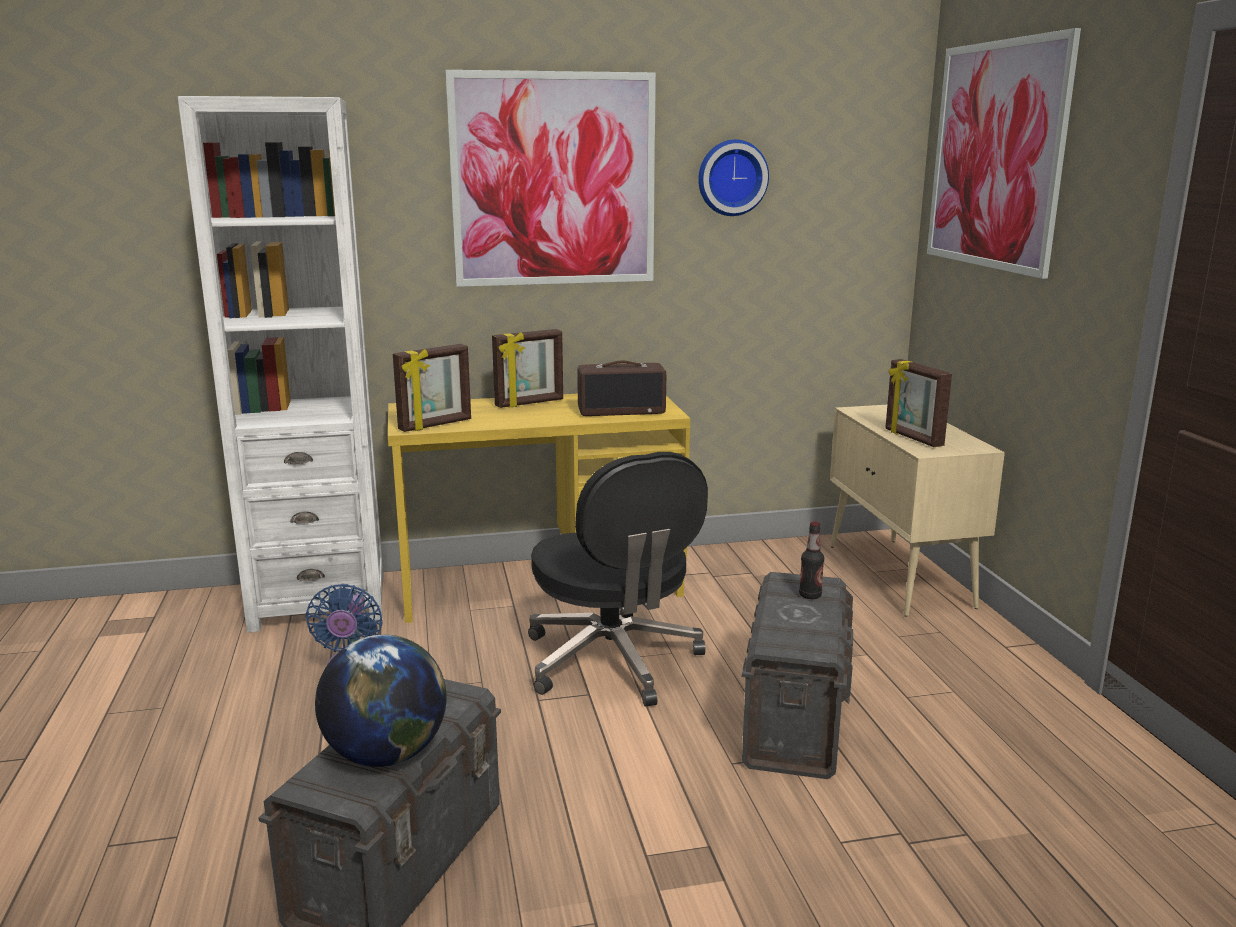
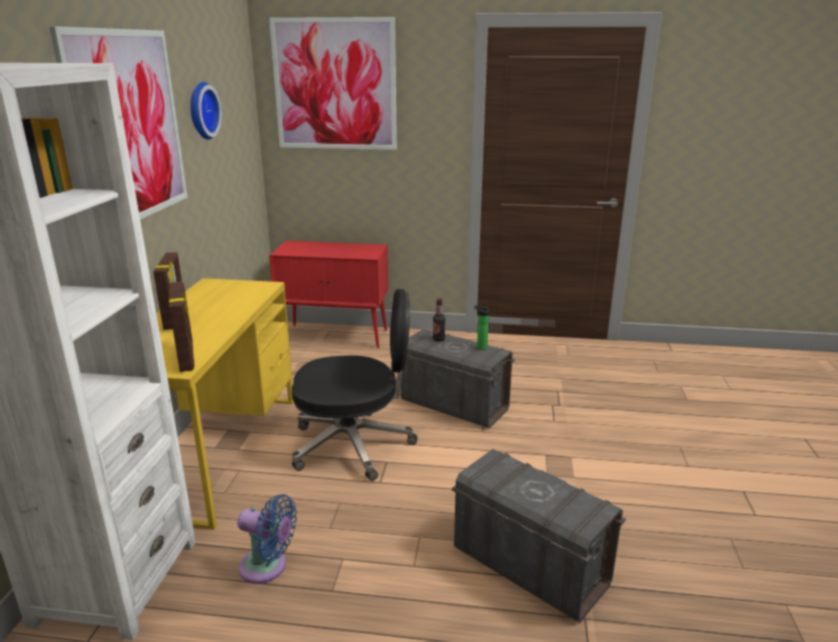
camera: 70 degrees left, 5 degrees up
globe [315,635,447,767] -> none
radio [577,361,666,416] -> none
beige cabinet [830,405,1005,617] -> red cabinet [269,241,389,348]
picture frame [885,359,952,447] -> none
none -> bottle [474,305,489,350]

